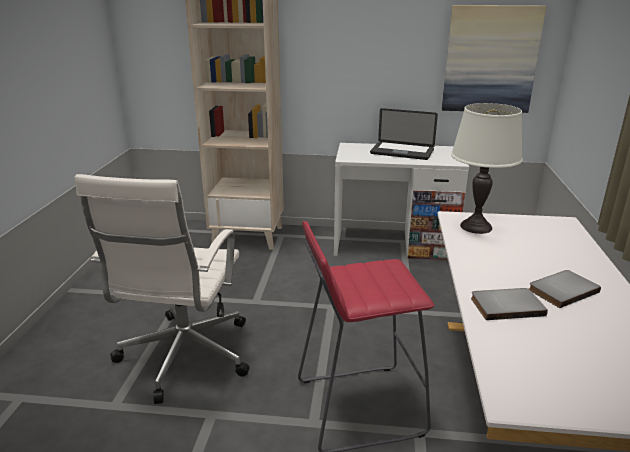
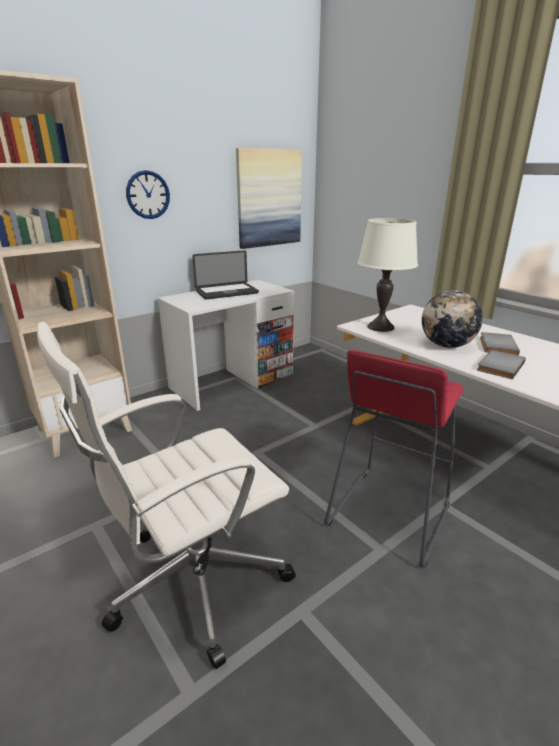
camera: 45 degrees left, 0 degrees up
white office chair [75,174,250,404] -> white office chair turned 90 degrees clockwise [37,322,296,670]
none -> wall clock [126,170,170,219]
none -> globe [422,290,483,348]

